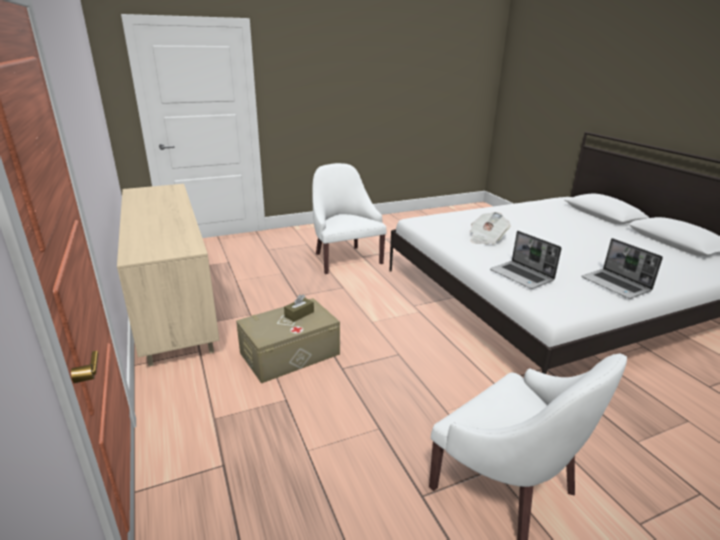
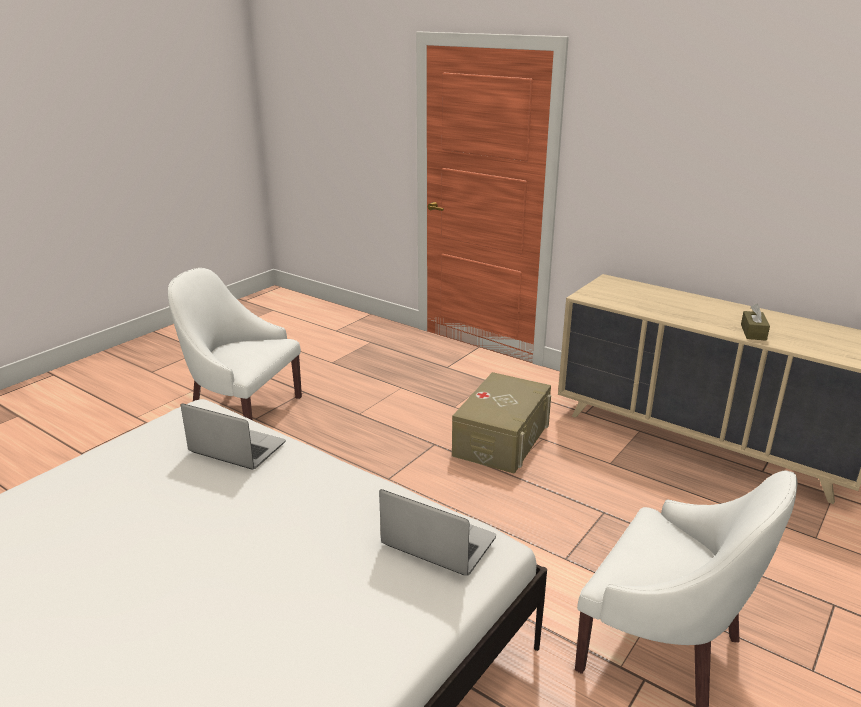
camera: 150 degrees right, 0 degrees up
brown tissue box [284,294,314,322] -> brown tissue box moved to [741,304,770,341]
newspaper [470,212,511,244] -> none
laptop [581,238,663,299] -> laptop moved to [379,489,496,576]

